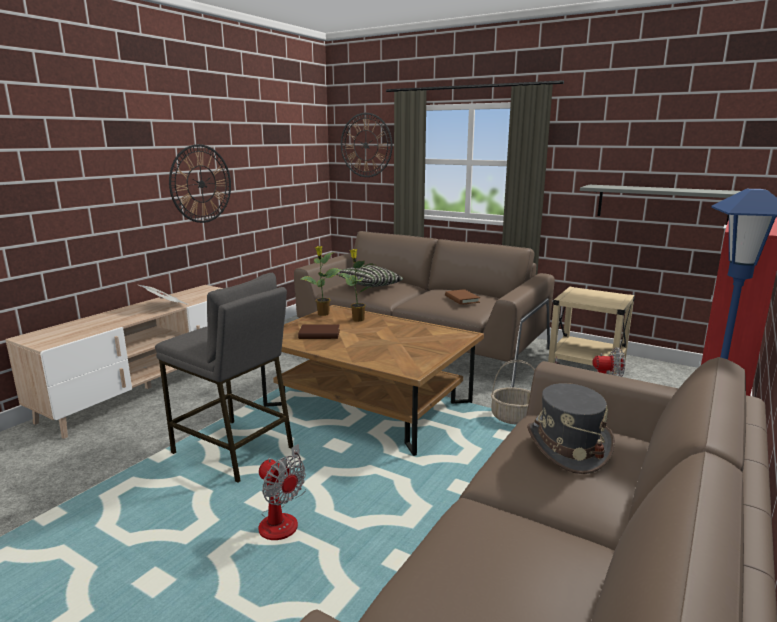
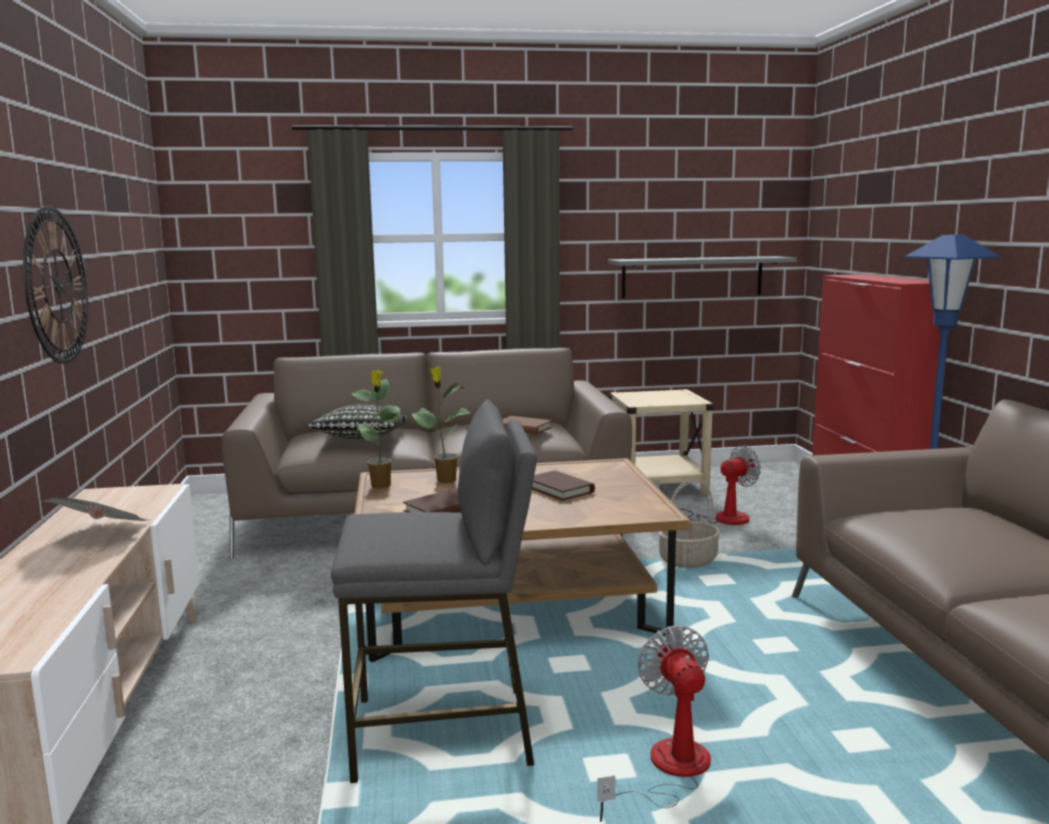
camera: 40 degrees left, 5 degrees down
fan [258,444,306,540] -> fan turned 105 degrees counterclockwise [597,625,711,822]
wall clock [341,113,392,177] -> none
grey hat [527,383,615,474] -> none
none -> brown book [532,471,595,501]

